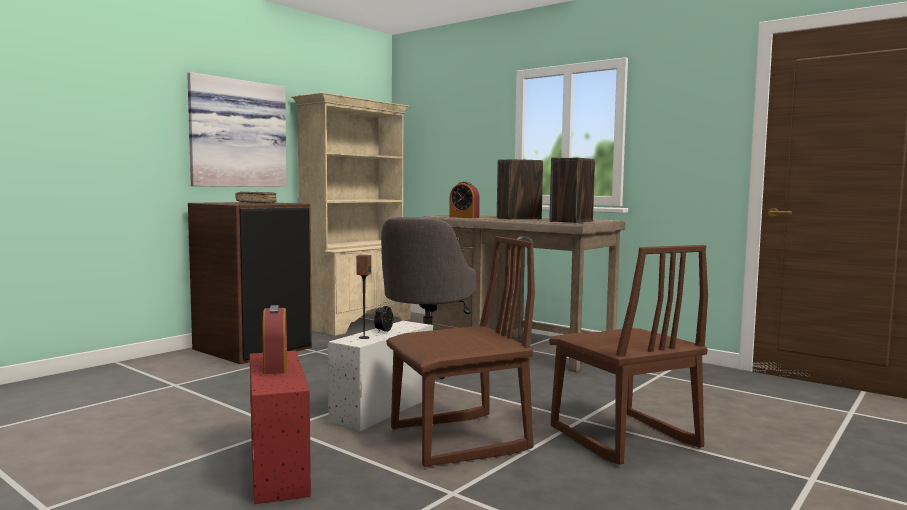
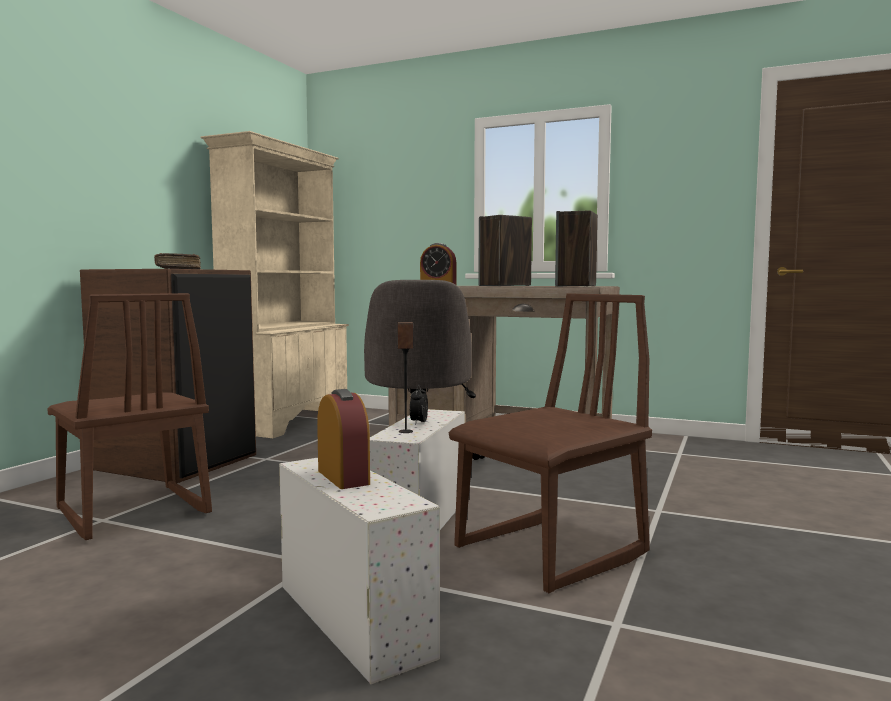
camera: 15 degrees left, 0 degrees up
picture [187,72,287,187] -> none
red storage box [250,351,311,504] -> white storage box [279,458,440,684]
brown chair [549,245,708,465] -> brown chair moved to [47,293,212,540]

